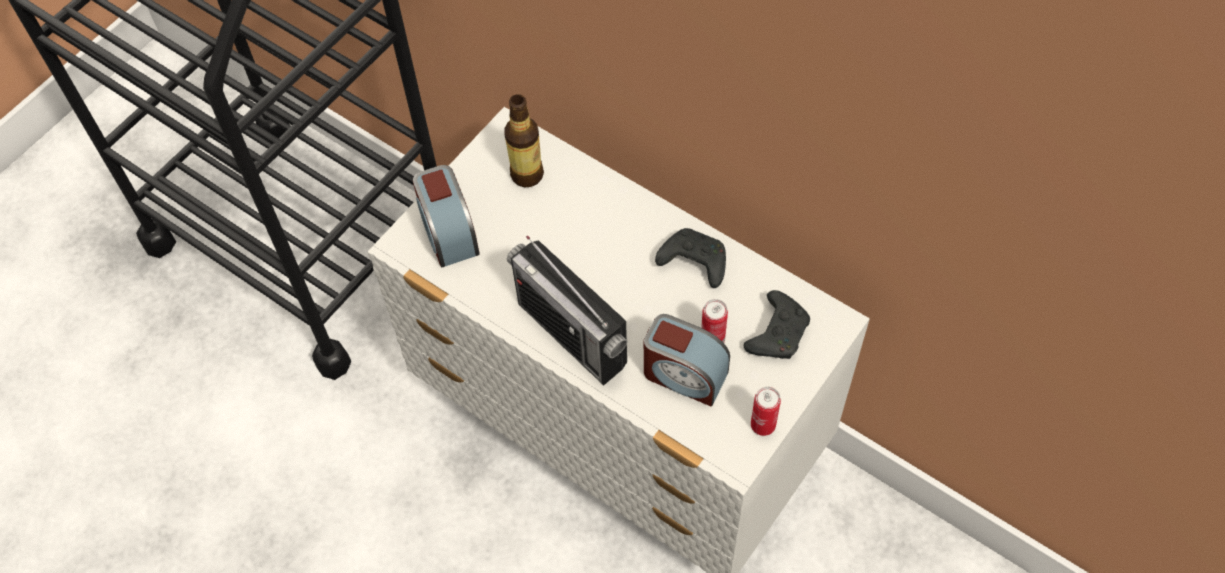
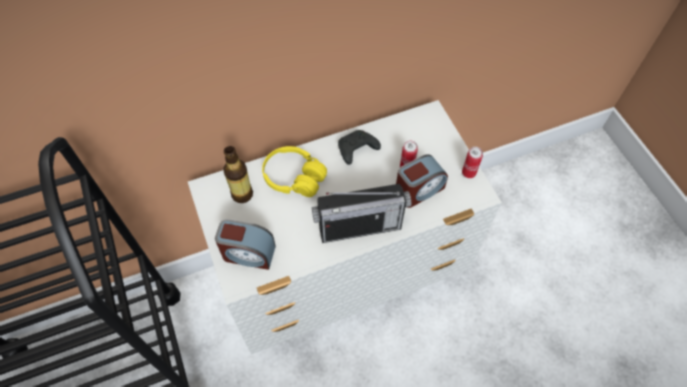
camera: 60 degrees left, 0 degrees up
black game controller [744,290,810,359] -> none
none -> yellow headphones [262,146,327,197]

